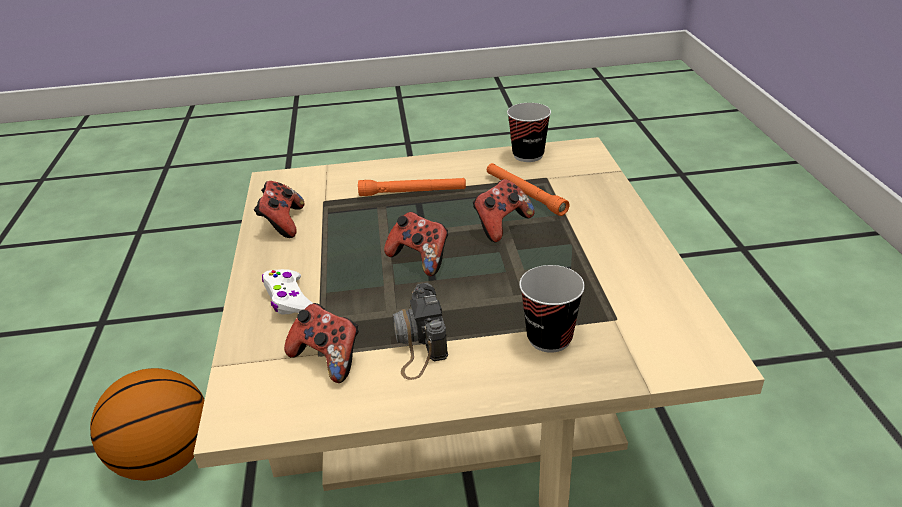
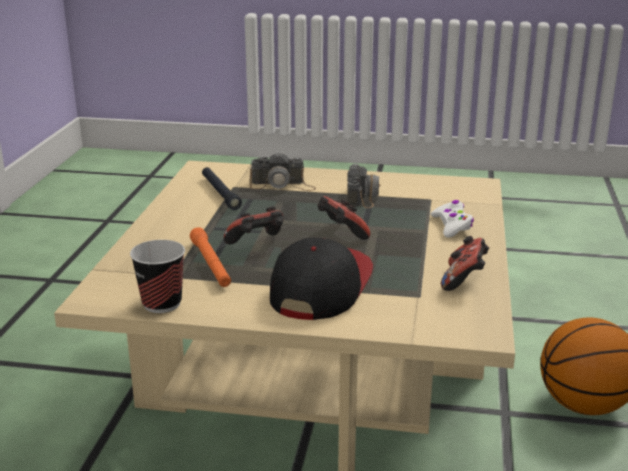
camera: 165 degrees left, 10 degrees down
game controller [284,303,358,383] -> none
orange flashlight [358,178,466,196] -> cap [270,238,373,320]
cup [519,265,585,353] -> camera [250,153,316,191]
none -> black flashlight [202,167,242,210]

